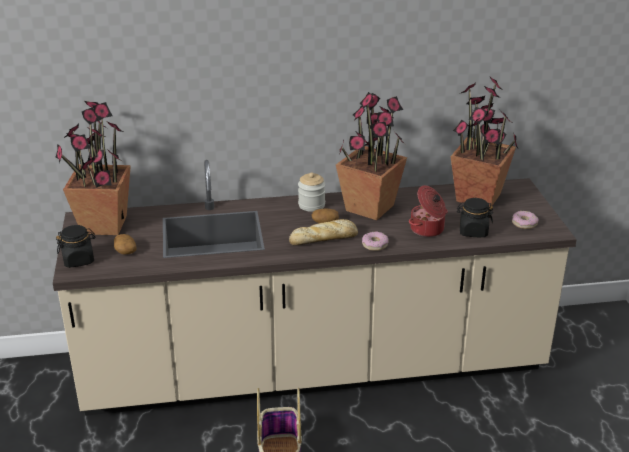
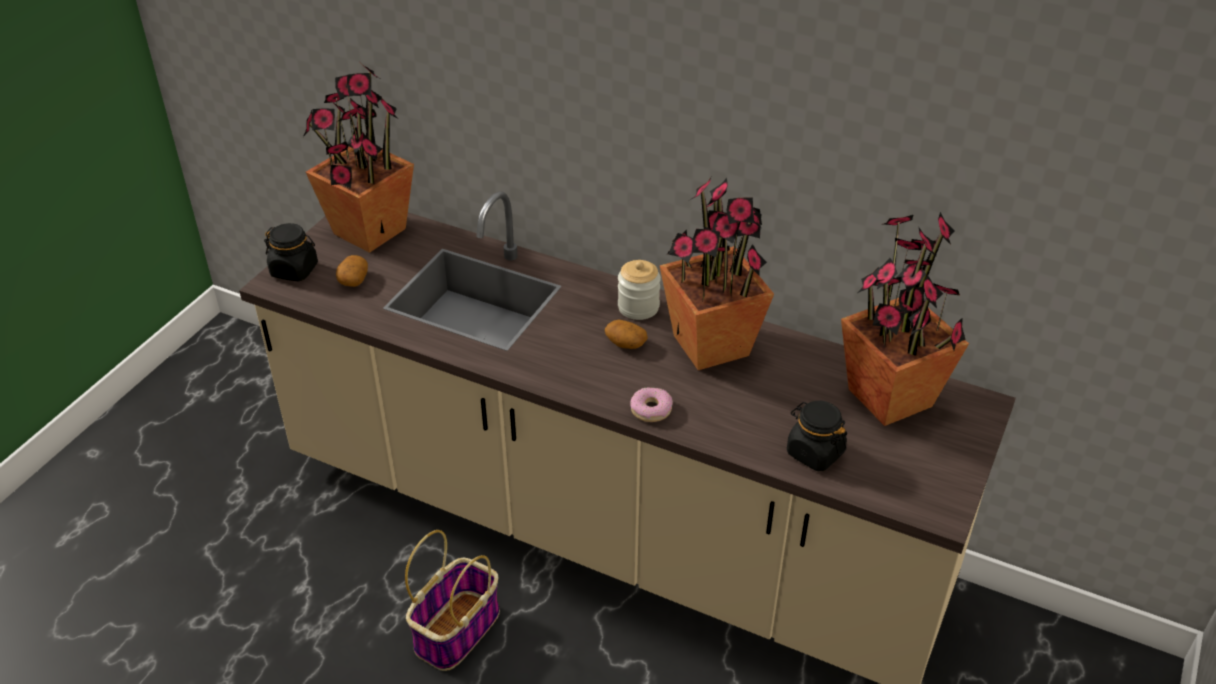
camera: 35 degrees right, 10 degrees up
bread [289,219,358,246] -> none
cooking pot [409,185,448,237] -> none
donut [512,211,539,229] -> none

